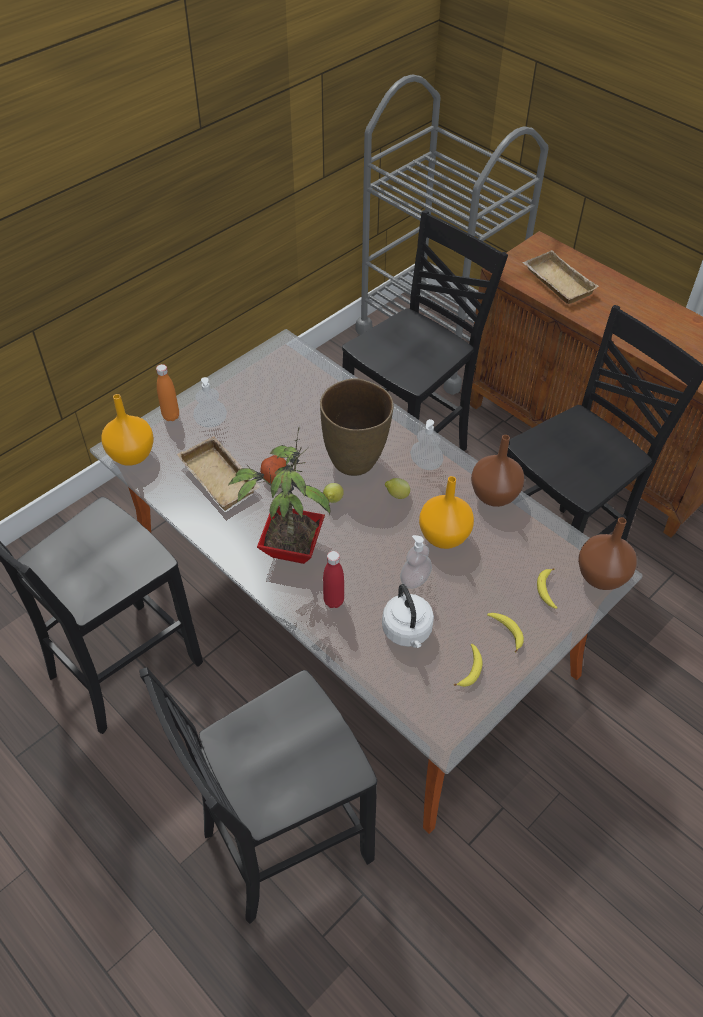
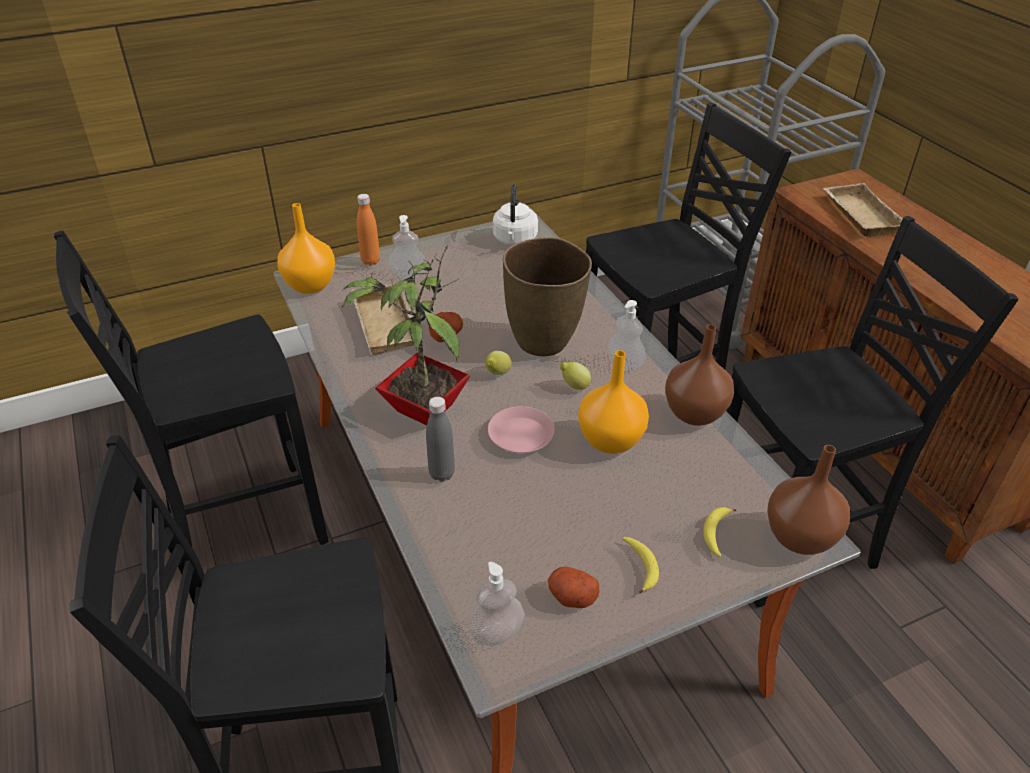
camera: 20 degrees right, 10 degrees down
red bottle [323,551,344,608] -> grey bottle [426,397,455,482]
white kettle [382,584,434,648] -> white kettle moved to [493,184,538,246]
soap dispenser [400,535,432,589] -> soap dispenser moved to [468,561,525,646]
banana [454,644,483,687] -> potato [548,566,600,608]
none -> pink plate [488,406,555,453]

